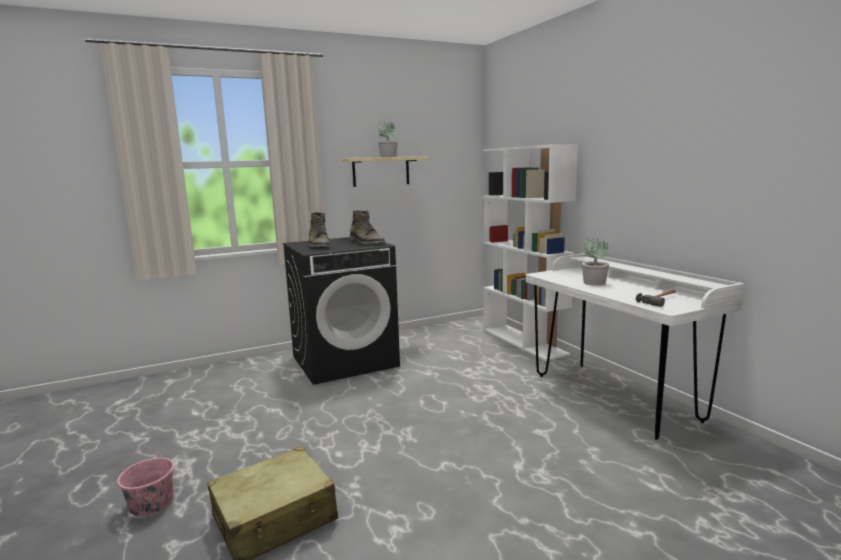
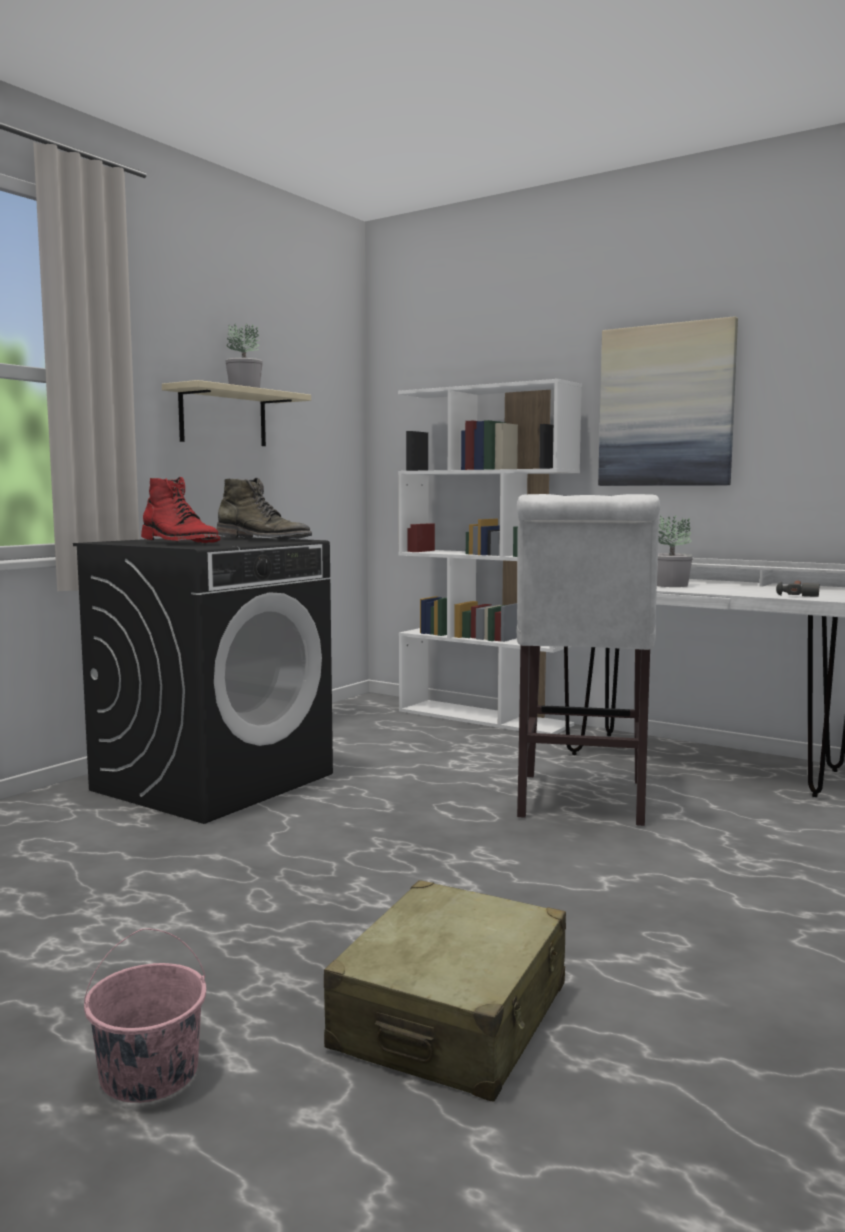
camera: 30 degrees left, 5 degrees down
green boot [309,212,330,247] -> red boot [141,477,220,543]
none -> white stool [517,494,660,826]
none -> picture [598,316,738,486]

